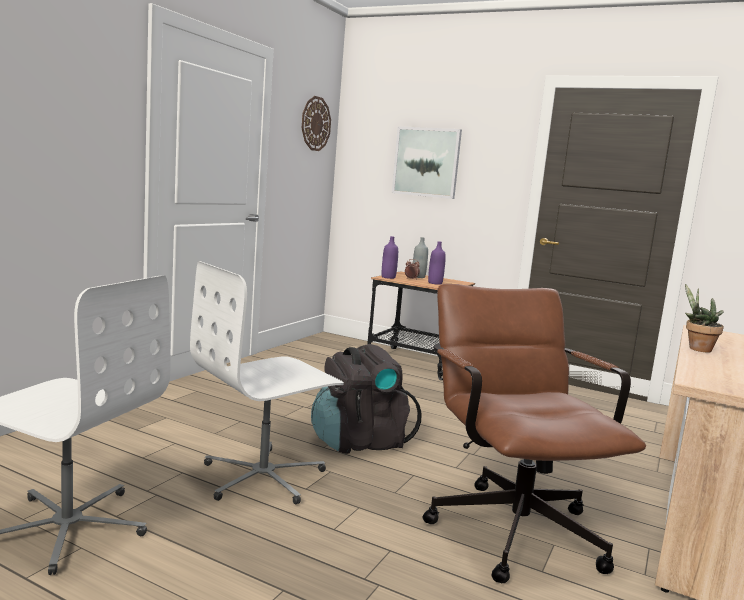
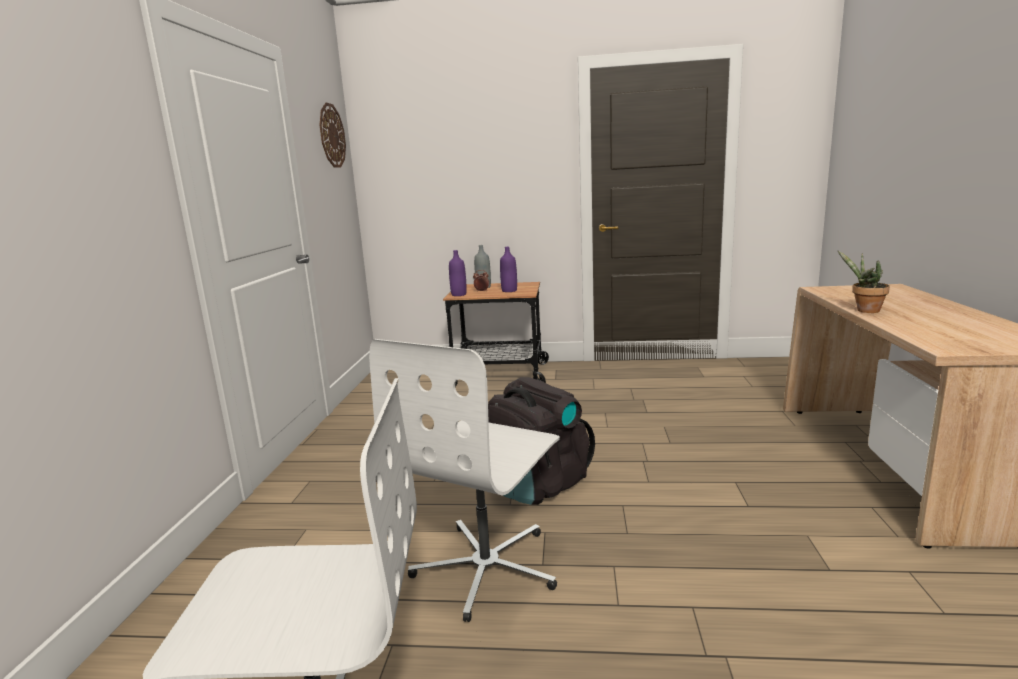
camera: 20 degrees left, 5 degrees up
picture [392,126,462,199] -> none
brown office chair [422,284,646,583] -> none

